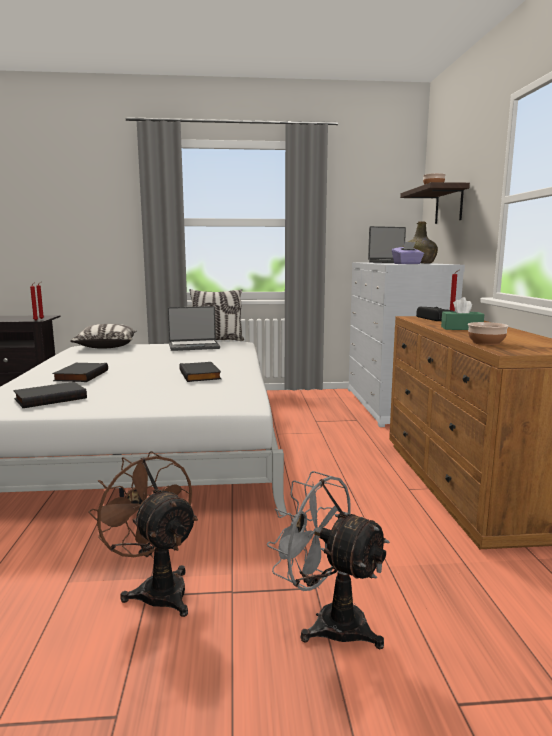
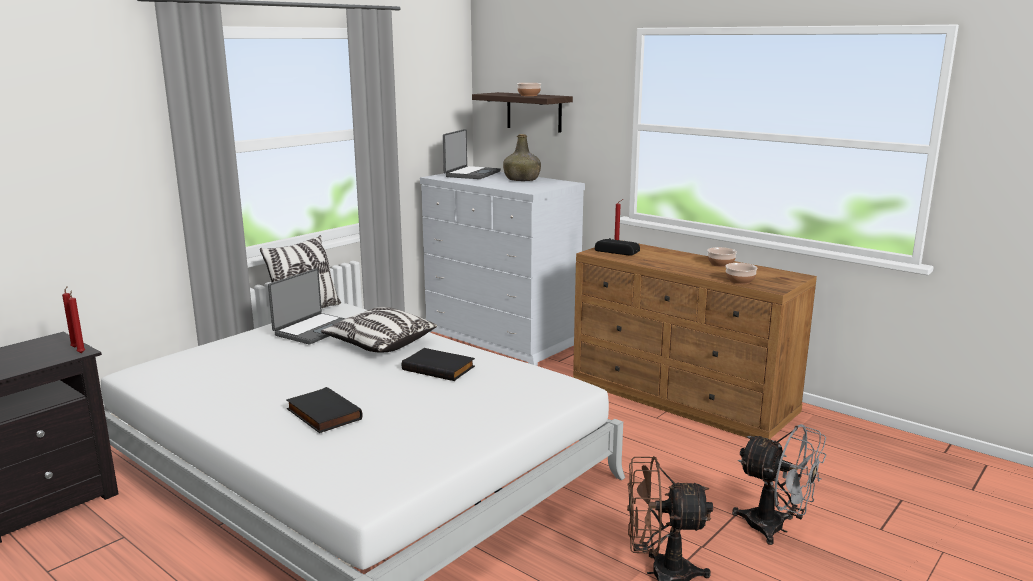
camera: 45 degrees left, 5 degrees up
black book [13,382,87,408] -> none
pillow [70,324,137,348] -> pillow moved to [321,307,437,352]
grey fan [267,471,390,649] -> grey fan turned 135 degrees counterclockwise [732,424,826,545]
purple tissue box [392,242,424,264] -> none
green tissue box [441,297,484,330] -> none
none -> bowl [707,247,737,267]

